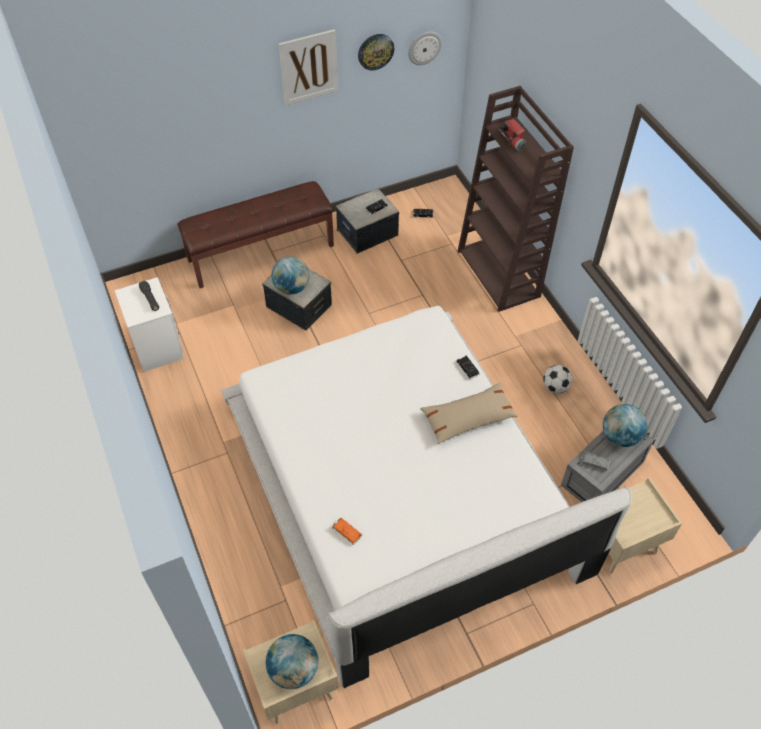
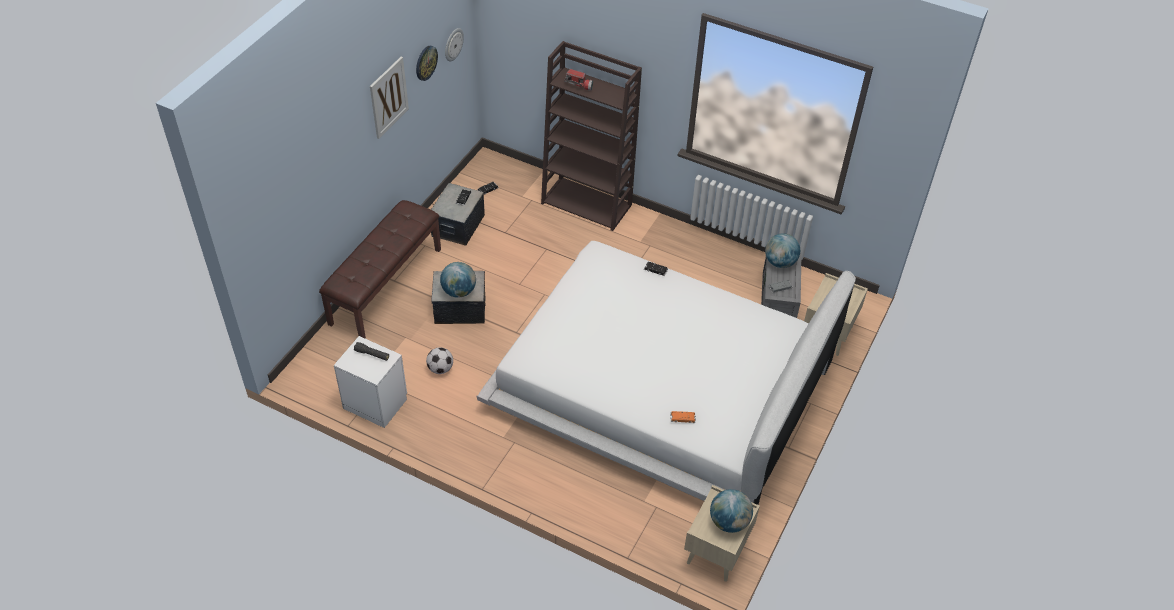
camera: 40 degrees left, 5 degrees down
beige pillow [420,383,518,444] -> none
football [543,365,573,393] -> football moved to [426,347,453,374]

